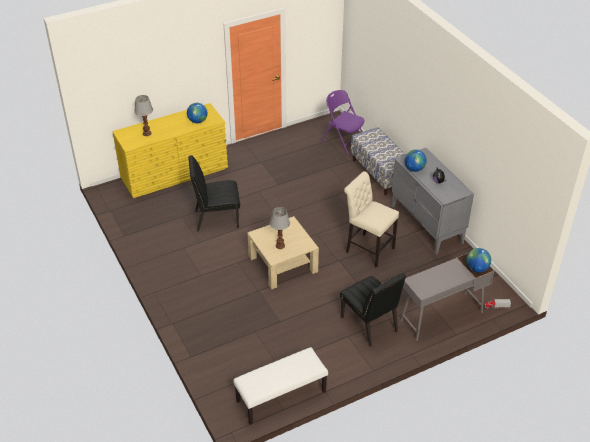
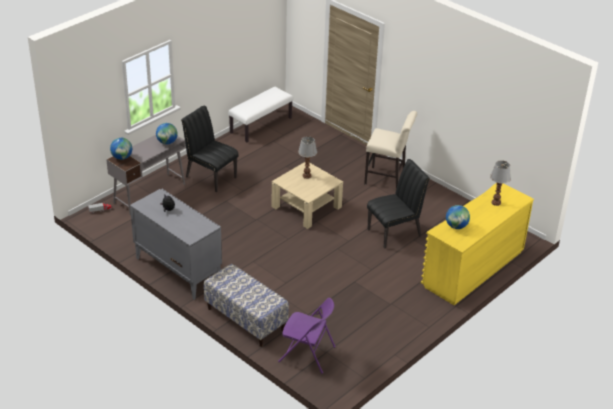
camera: 160 degrees right, 5 degrees down
beige stool [344,171,399,268] -> beige stool moved to [364,111,417,189]
globe [404,150,427,172] -> globe moved to [156,123,178,144]

